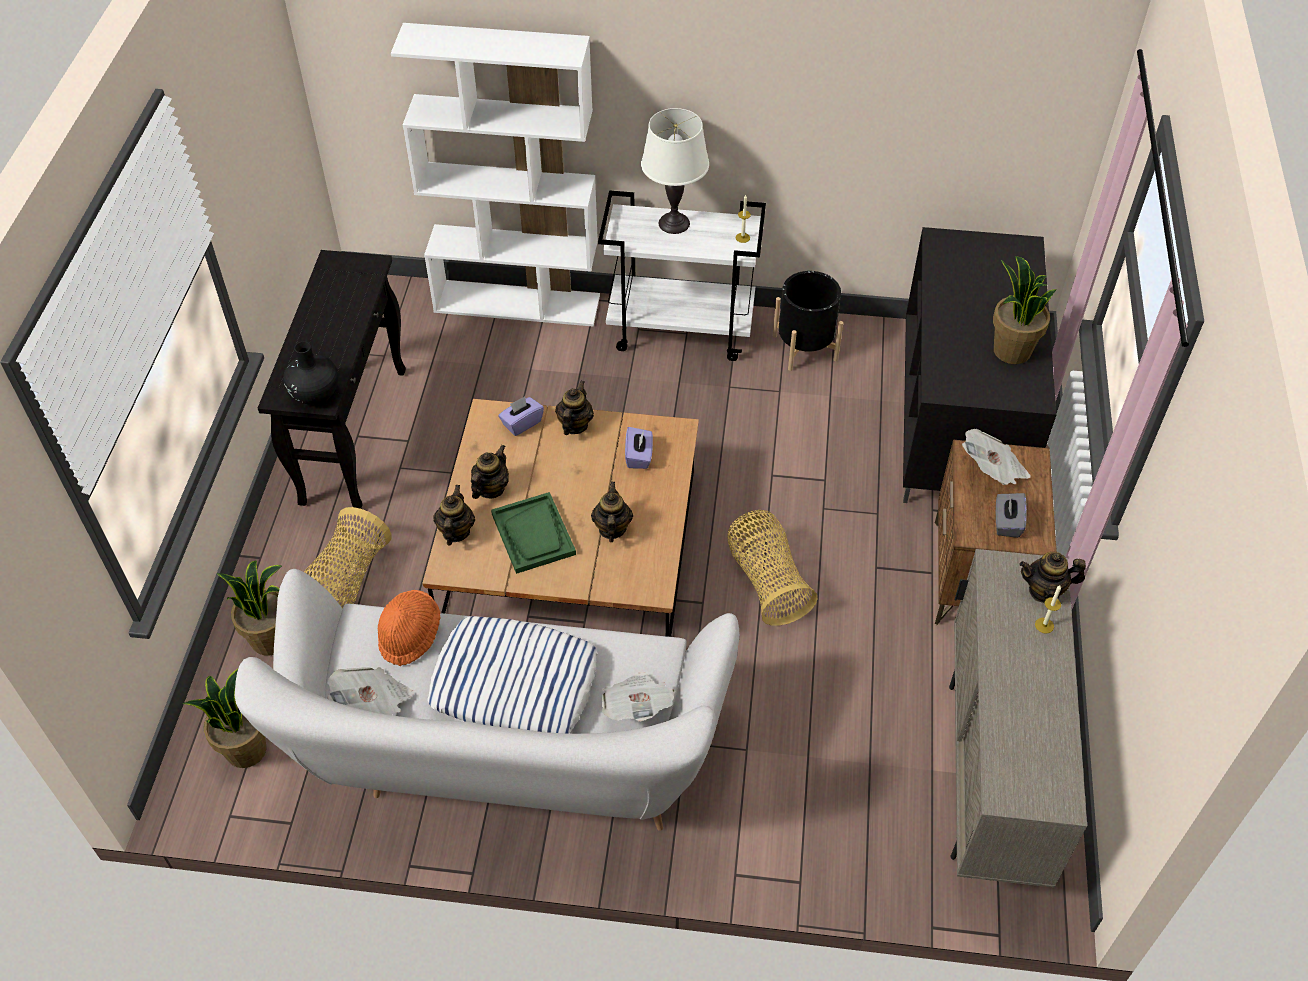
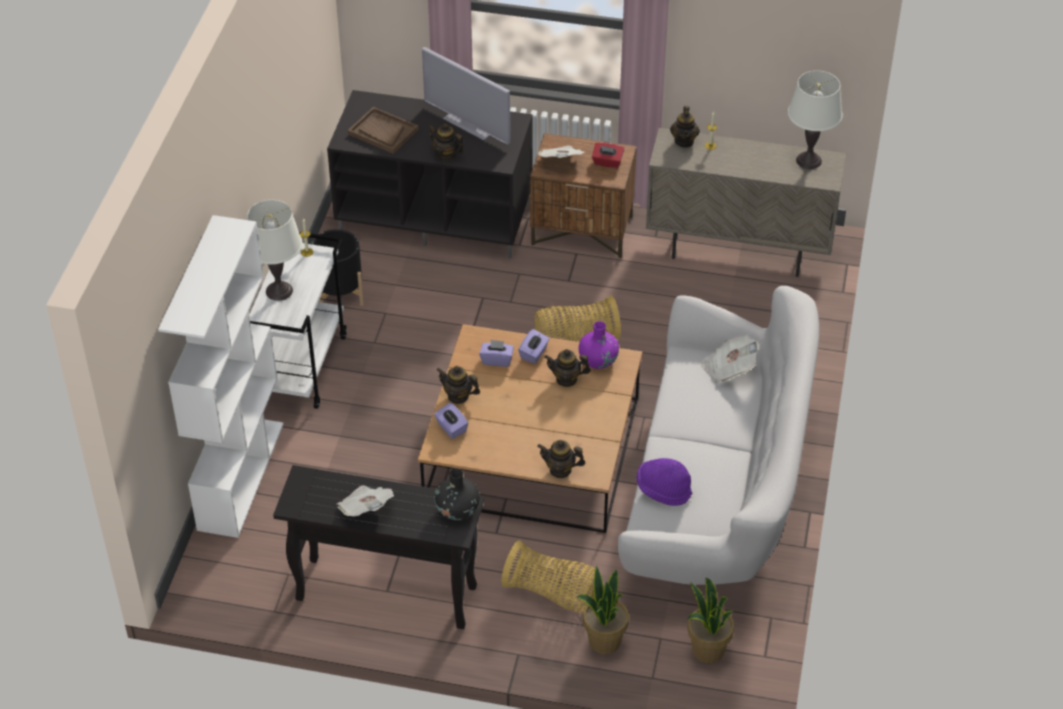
camera: 85 degrees left, 5 degrees down
newspaper [327,667,414,715] -> newspaper moved to [337,485,394,516]
orange hat [378,590,441,666] -> purple hat [637,458,692,506]
pillow [427,616,597,734] -> none
teapot [471,445,509,499] -> teapot moved to [428,123,464,161]
green tray [491,492,576,574] -> none
potted plant [993,256,1057,364] -> television [422,47,510,145]
grey tissue box [996,493,1027,538] -> red tissue box [592,142,624,168]
none -> brown tray [348,107,419,154]
none -> purple tissue box [518,329,550,364]
none -> purple vase [579,321,619,369]
none -> white table lamp [788,71,843,169]

